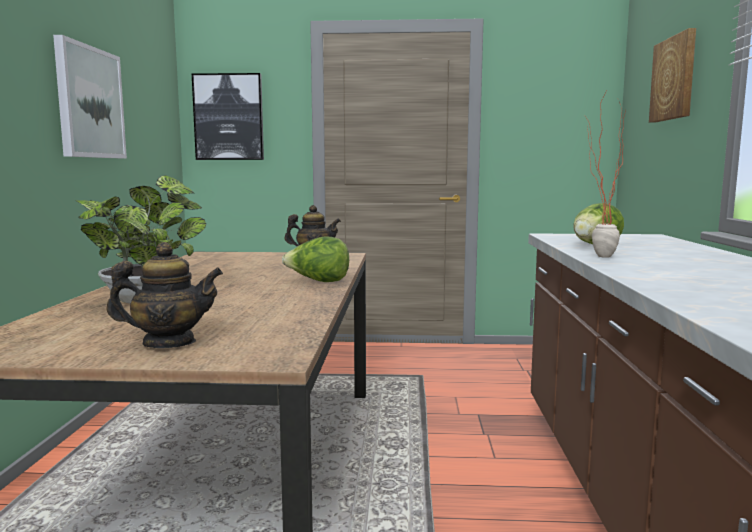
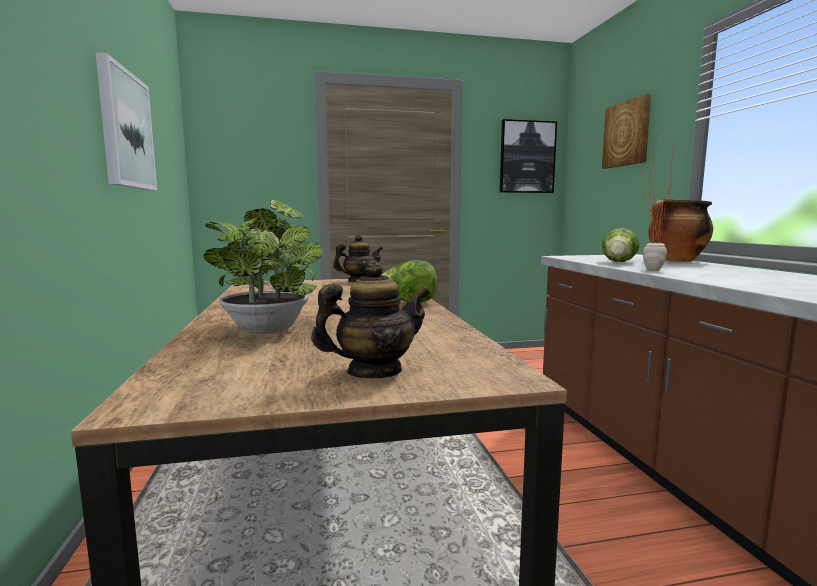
camera: 15 degrees left, 0 degrees up
picture [192,73,264,160] -> picture moved to [500,119,557,193]
none -> cooking pot [648,199,713,262]

